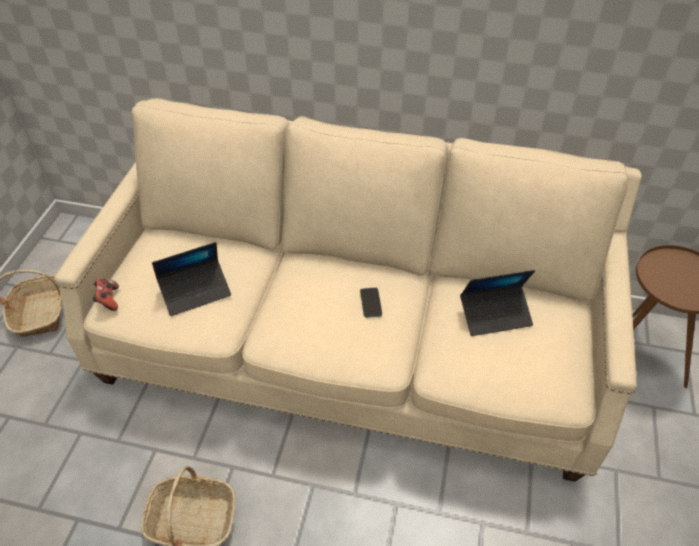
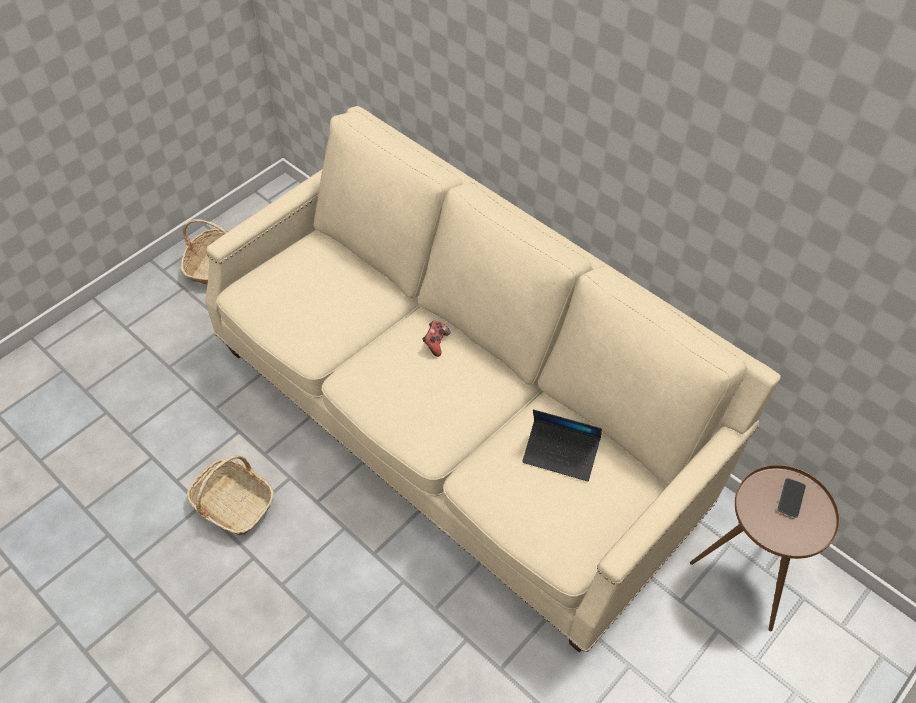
camera: 30 degrees right, 5 degrees up
game controller [93,278,119,311] -> game controller moved to [422,321,450,357]
laptop [152,242,231,316] -> none
phone [360,288,382,318] -> phone moved to [778,478,806,518]

